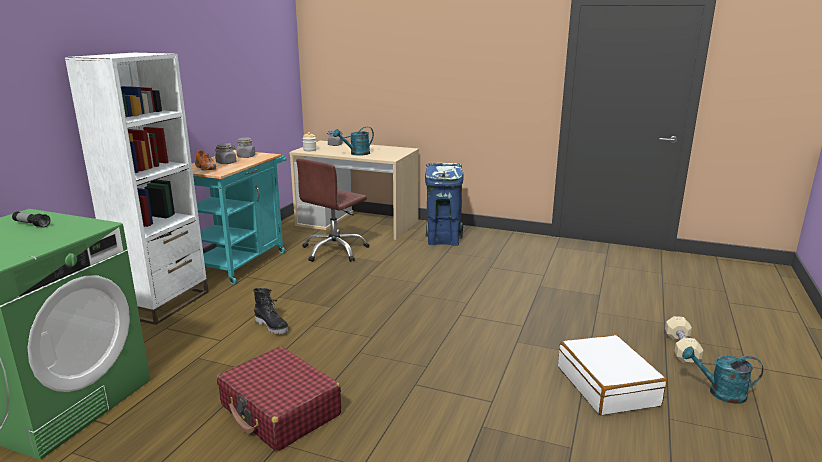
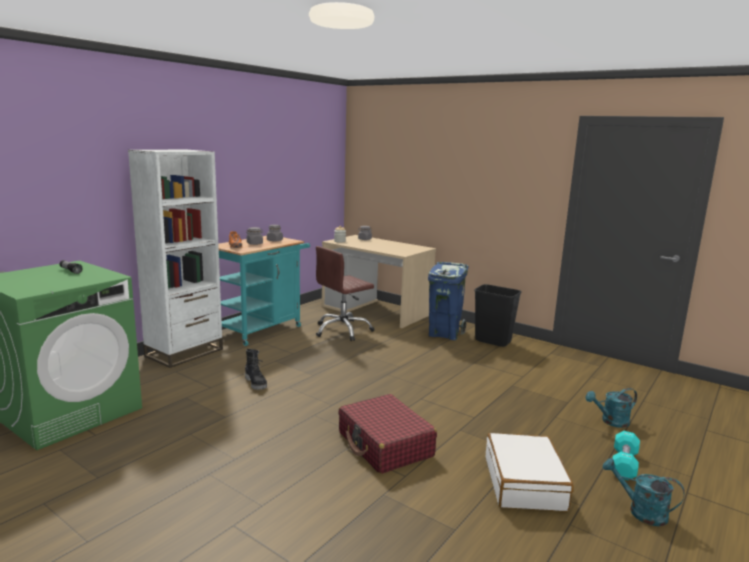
camera: 15 degrees right, 5 degrees down
red suitcase [217,346,341,451] -> red suitcase moved to [338,394,437,474]
turquoise watering can [333,127,374,156] -> turquoise watering can moved to [585,388,637,428]
beige dumbbell [665,316,703,364] -> turquoise dumbbell [612,431,640,480]
none -> black trash can [474,284,521,347]

